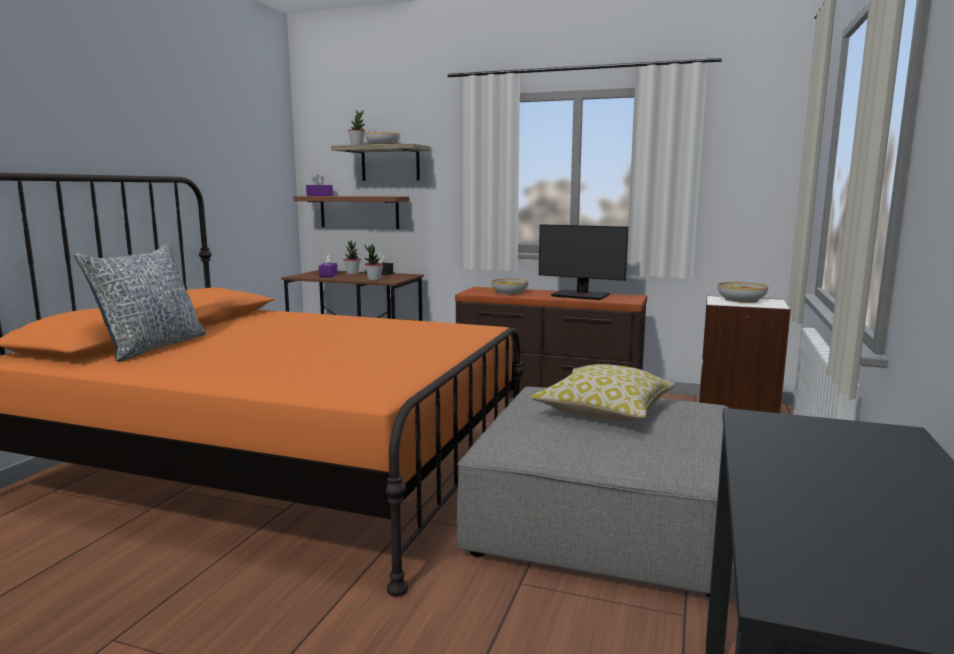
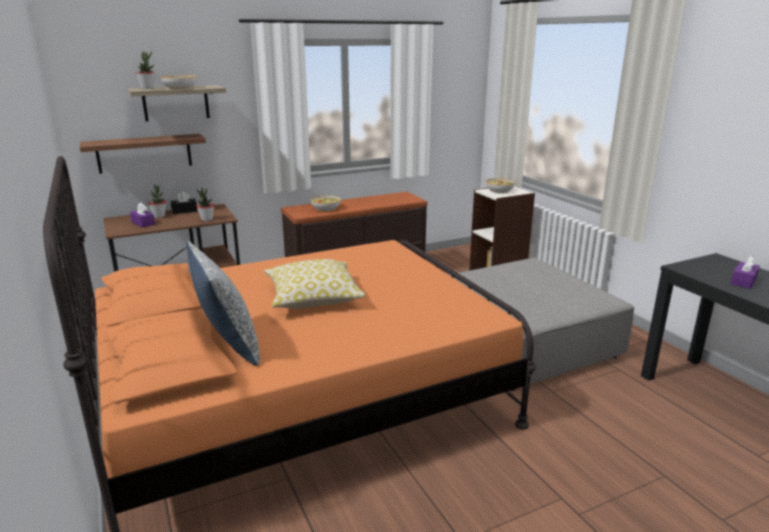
camera: 45 degrees left, 10 degrees up
purple tissue box [306,175,333,196] -> purple tissue box moved to [731,256,760,289]
pillow [530,364,676,422] -> pillow moved to [264,259,366,309]
monitor [539,224,628,300] -> none

